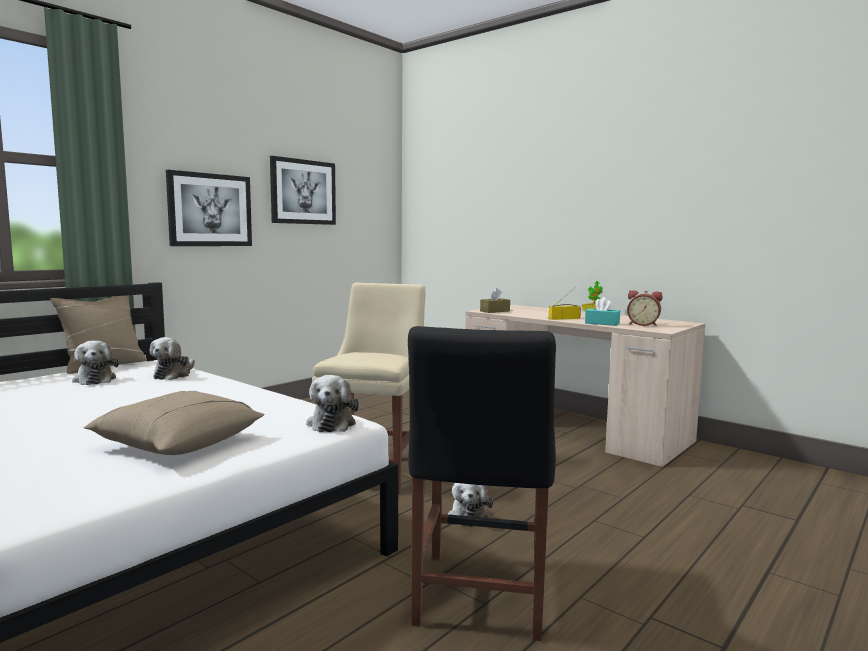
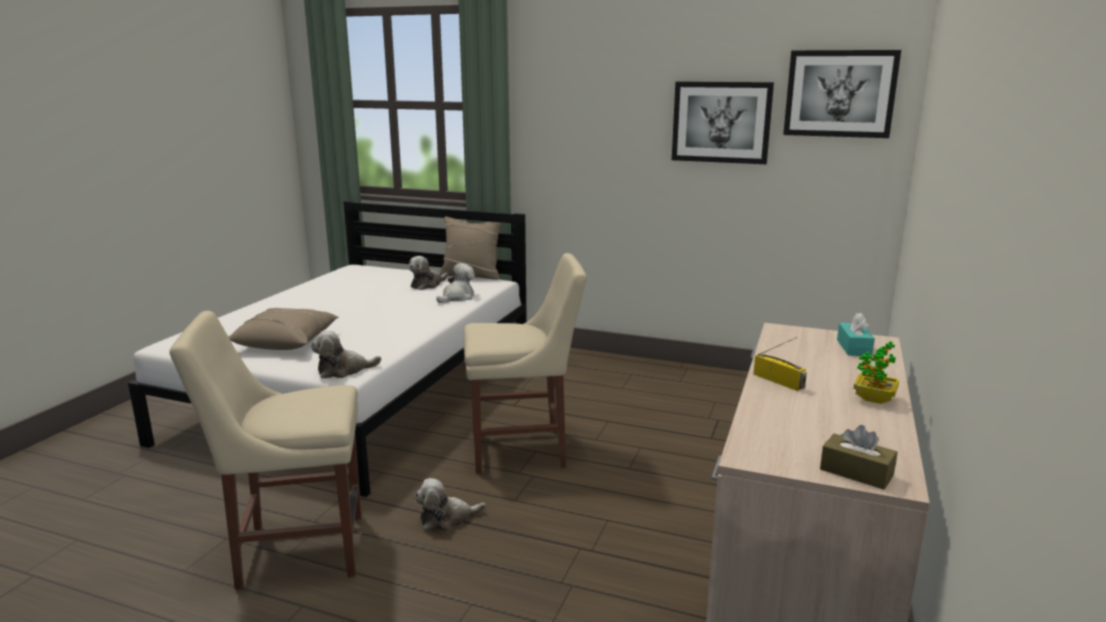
camera: 70 degrees right, 10 degrees up
plush toy [150,337,195,380] -> plush toy turned 135 degrees clockwise [436,263,475,303]
picture [166,170,252,246] -> picture moved to [783,50,901,138]
black chair [408,326,556,641] -> beige chair [169,311,361,590]
brown tissue box [480,288,510,313] -> brown tissue box moved to [820,425,898,490]
turquoise tissue box [585,297,620,326] -> turquoise tissue box moved to [837,313,875,356]
alarm clock [627,290,662,326] -> none

